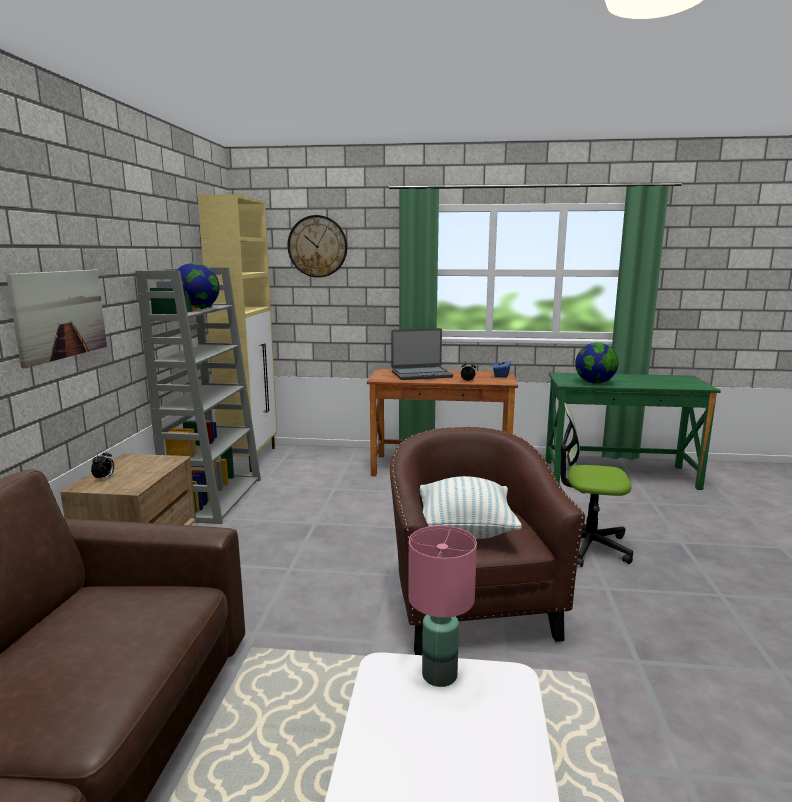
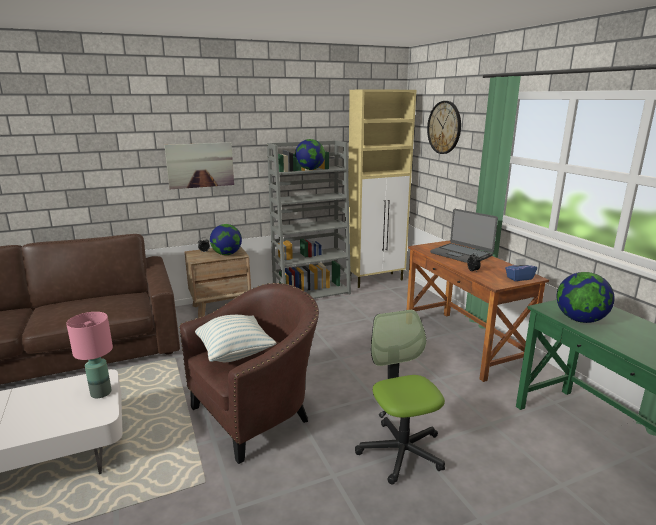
camera: 60 degrees right, 5 degrees up
none -> globe [210,224,242,255]

